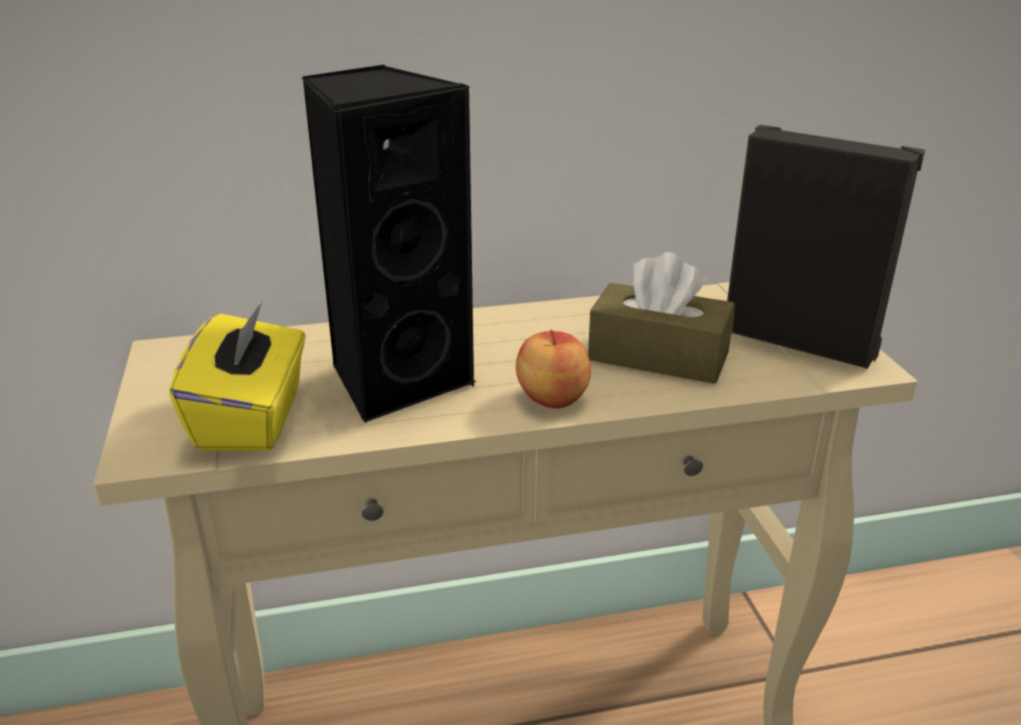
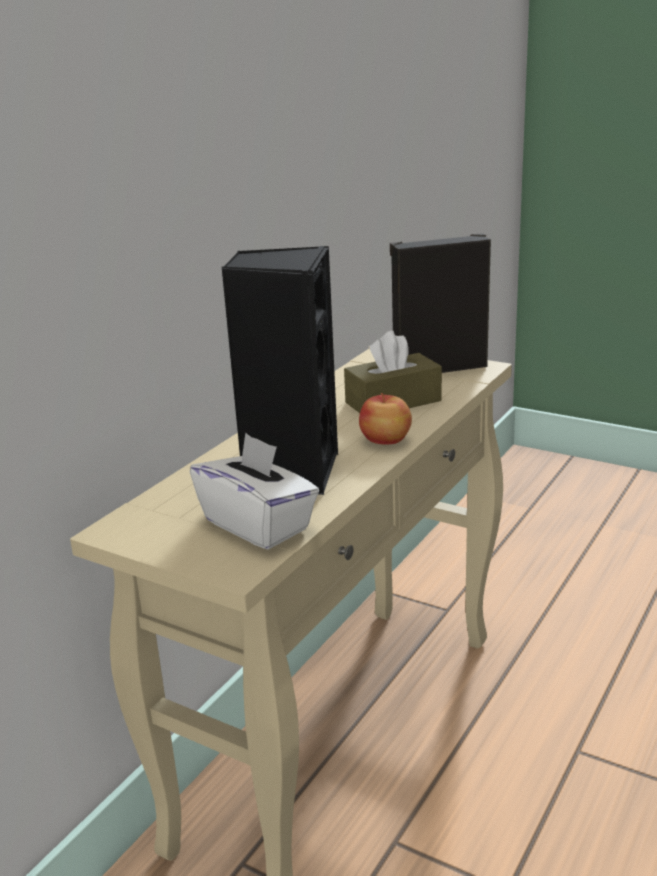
camera: 45 degrees left, 5 degrees down
yellow tissue box [169,300,306,451] -> white tissue box [190,433,319,550]

